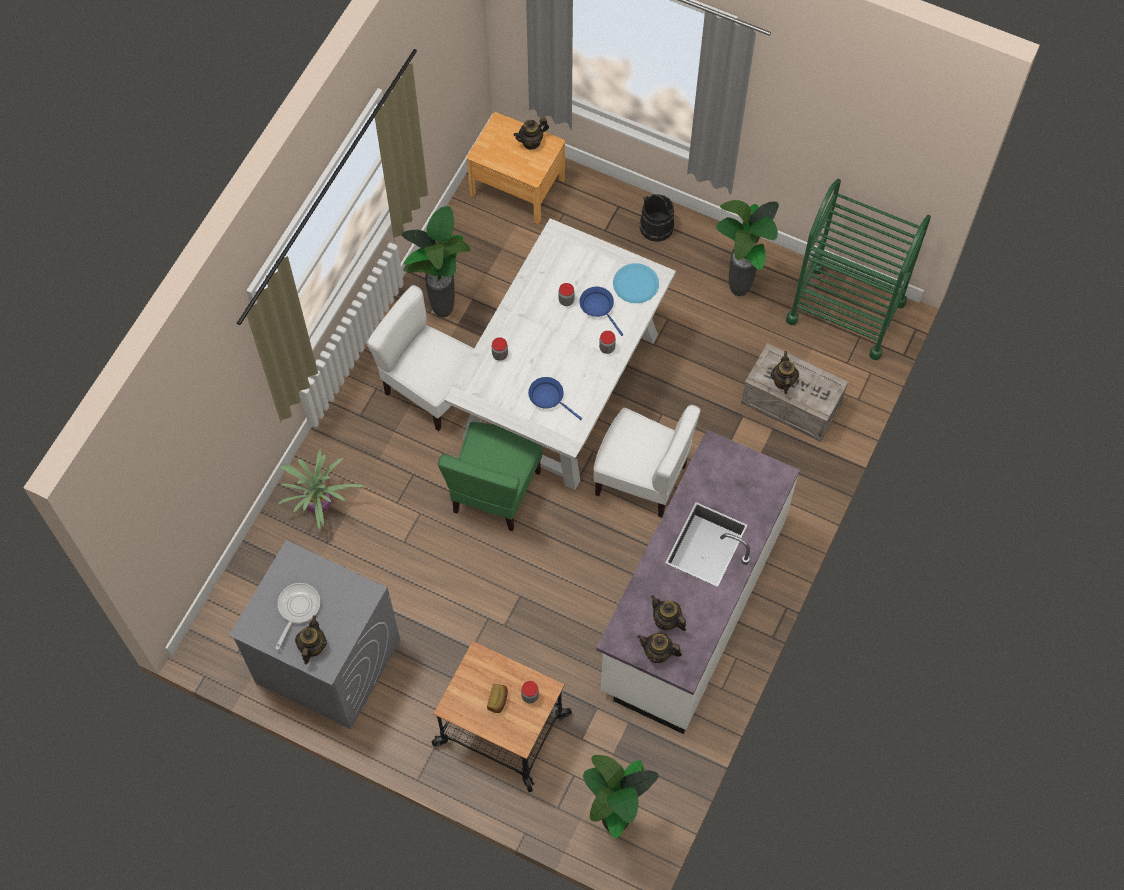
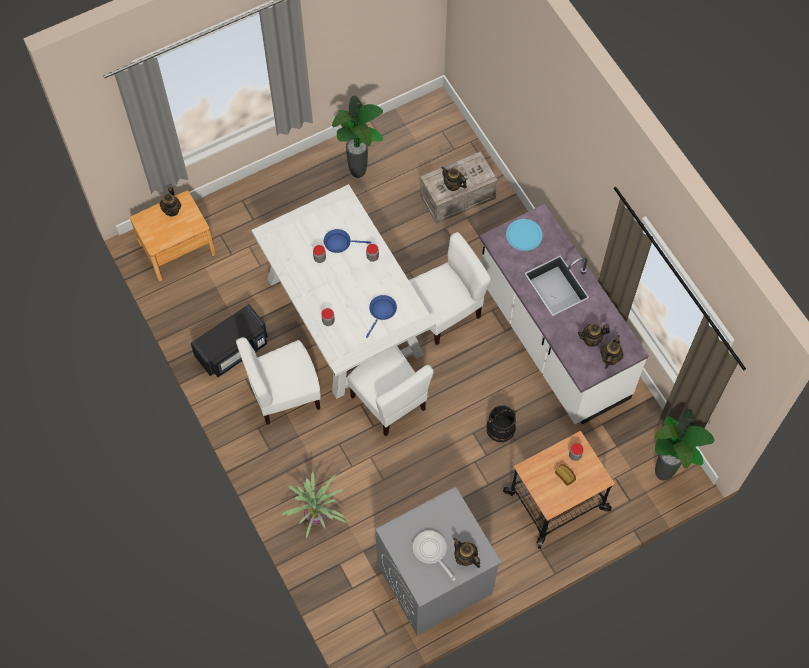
camera: 55 degrees left, 0 degrees up
potted plant [401,206,471,317] -> black microwave [191,304,268,377]
green chair [438,422,542,531] -> white chair [347,346,434,436]
blue frying pan [528,377,582,420] -> blue frying pan turned 135 degrees clockwise [366,295,397,338]
blue plate [613,263,659,303] -> blue plate moved to [506,219,543,251]
teapot [637,633,682,663] -> teapot turned 150 degrees clockwise [600,335,623,369]
black bucket [640,194,674,242] -> black bucket moved to [486,405,517,442]
green cart [786,179,931,360] -> none

